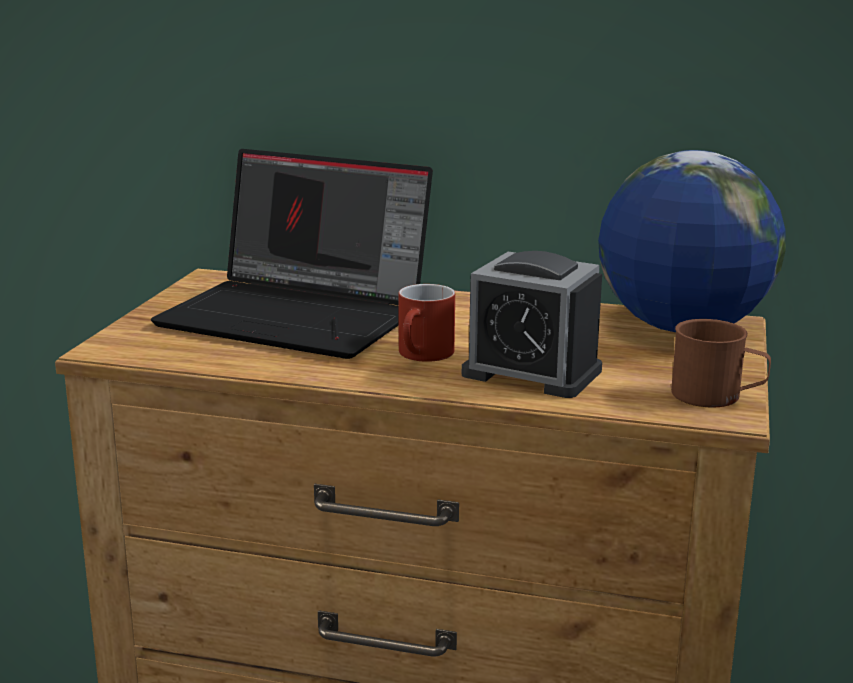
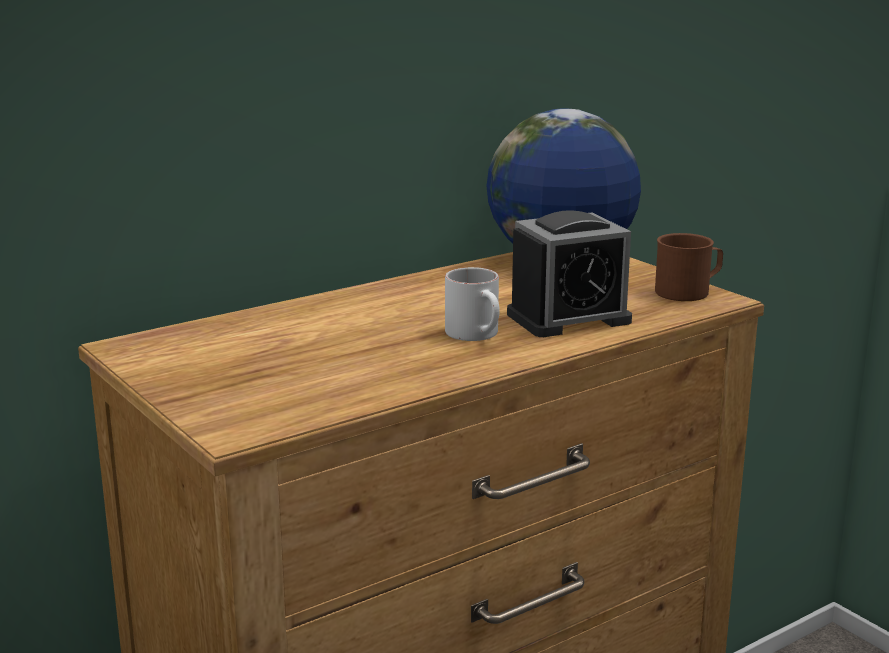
camera: 50 degrees left, 0 degrees up
laptop [151,149,433,359] -> none
red mug [399,284,455,362] -> white mug [445,267,500,341]

